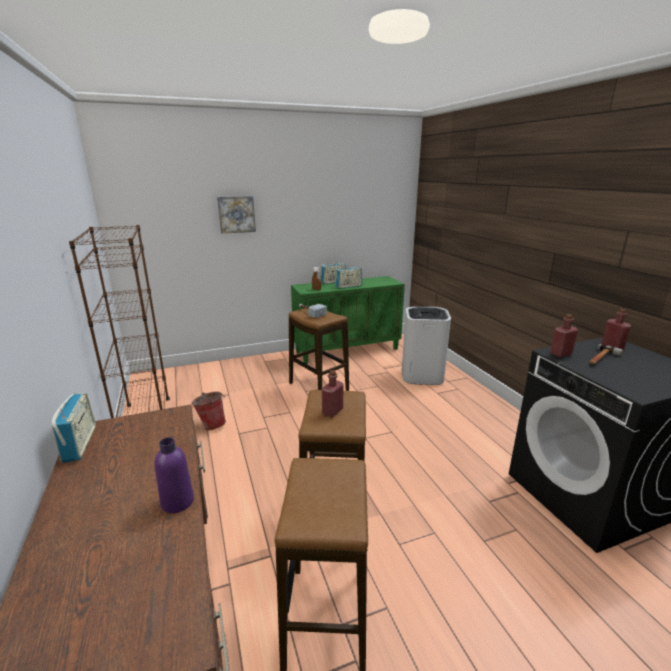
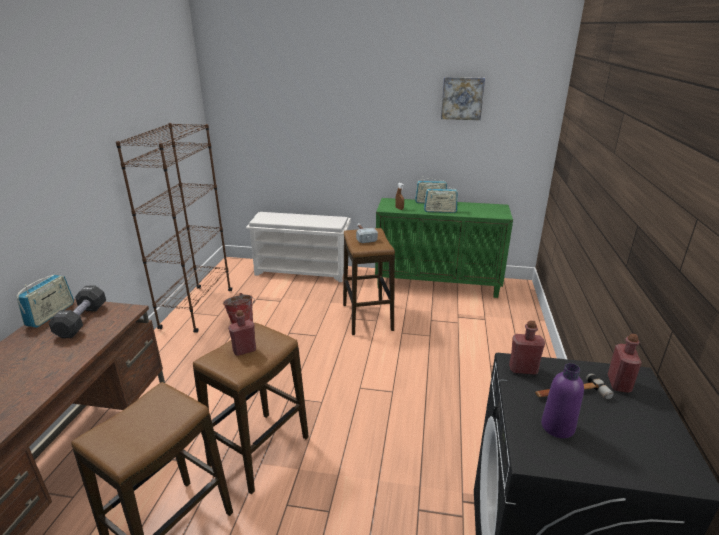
camera: 30 degrees right, 5 degrees up
purple bottle [155,437,194,513] -> purple bottle moved to [541,363,584,438]
picture [217,196,256,234] -> picture moved to [441,77,485,120]
white trash can [402,307,451,385] -> none
none -> black dumbbell [49,286,106,338]
none -> white shoe rack [246,212,351,282]

